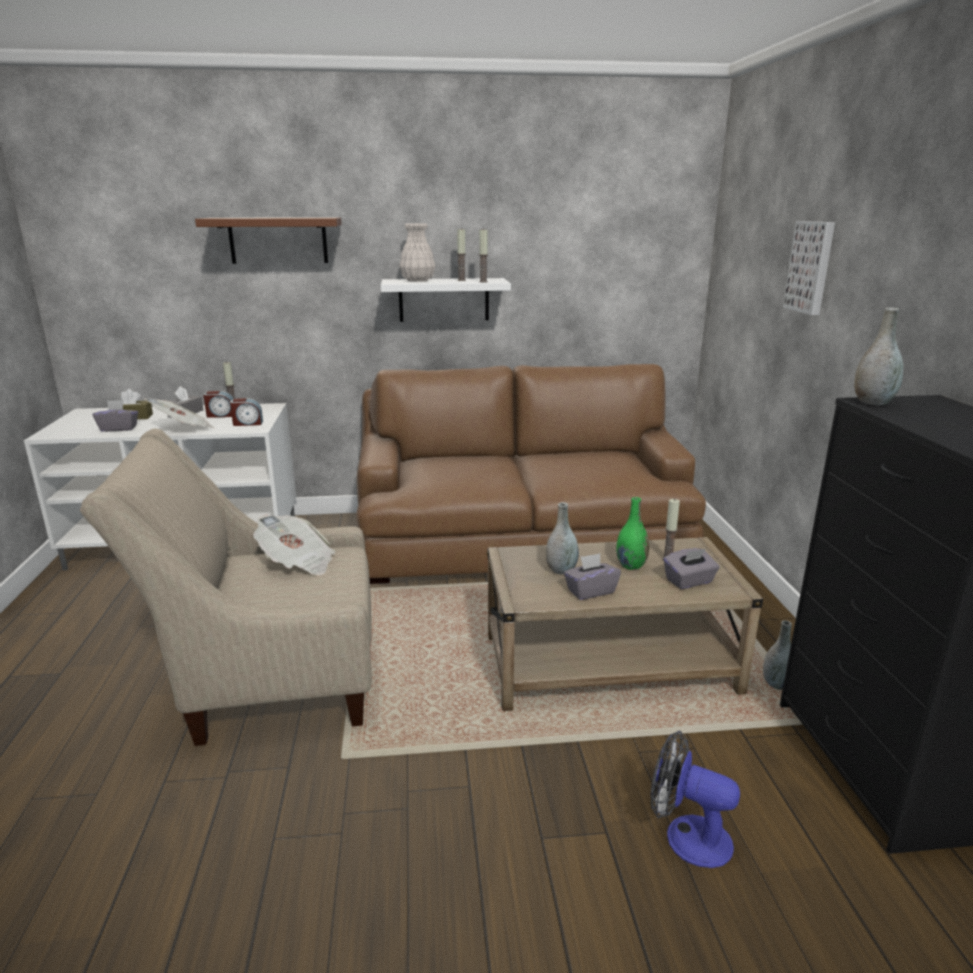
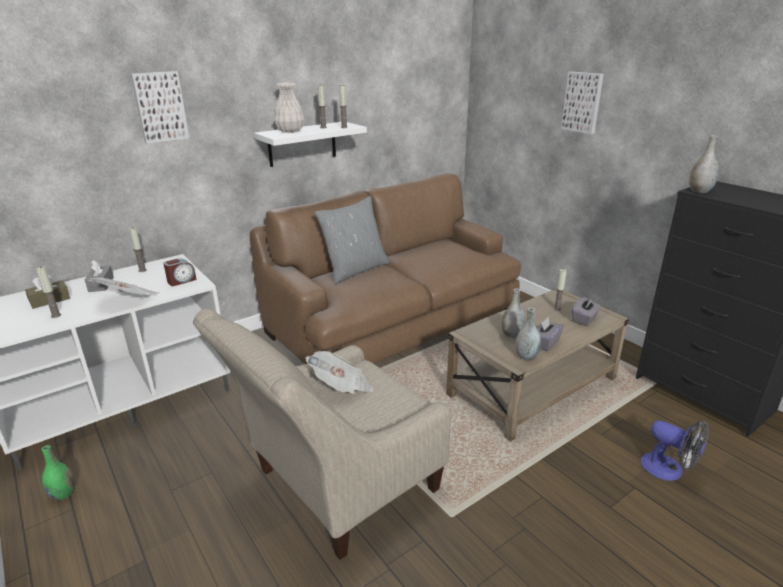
camera: 30 degrees left, 5 degrees up
grey tissue box [93,400,138,432] -> candle [36,266,61,318]
brown shelf [195,217,342,264] -> picture [131,71,189,143]
alarm clock [203,391,234,418] -> none
green vase [616,497,649,570] -> green vase moved to [41,445,75,500]
fan [651,731,740,868] -> fan turned 135 degrees counterclockwise [641,421,709,481]
grey vase [763,620,792,690] -> grey vase moved to [516,308,541,360]
none -> grey pillow [315,196,389,284]

